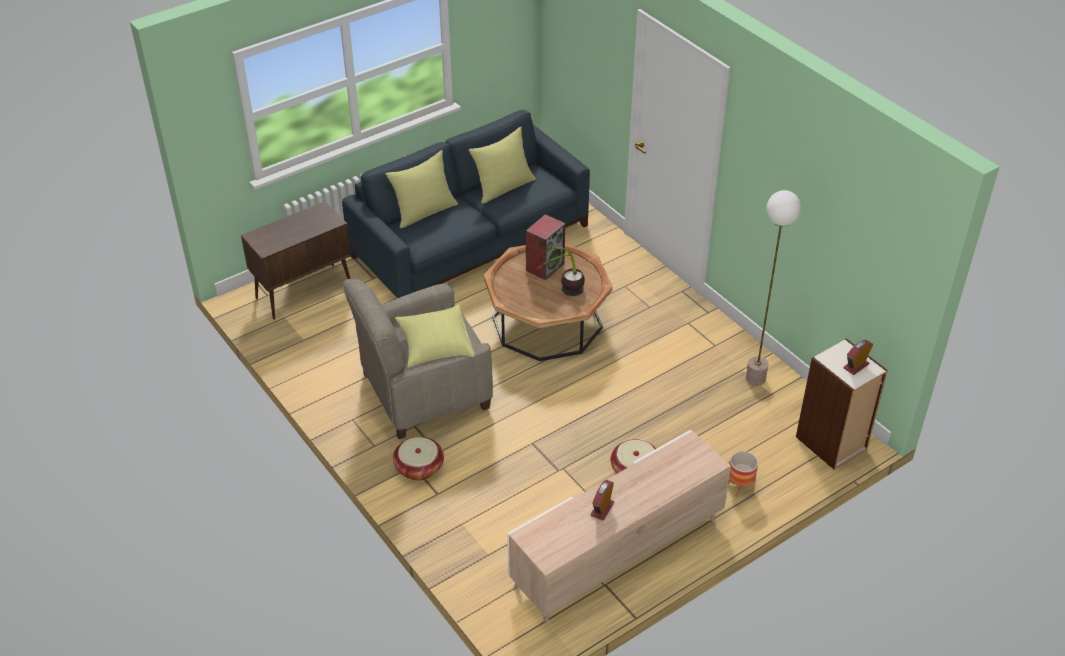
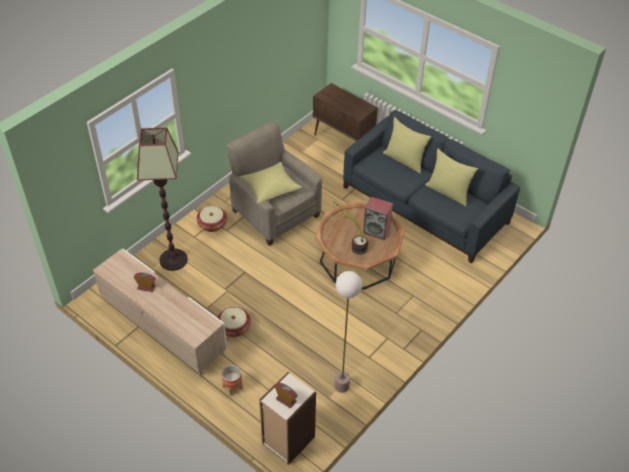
camera: 75 degrees right, 5 degrees up
none -> floor lamp [137,128,188,271]

